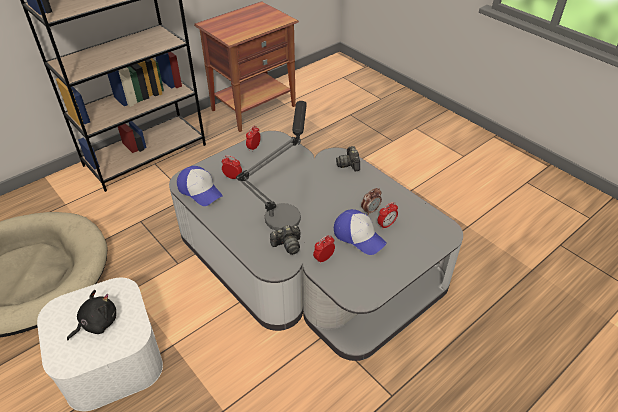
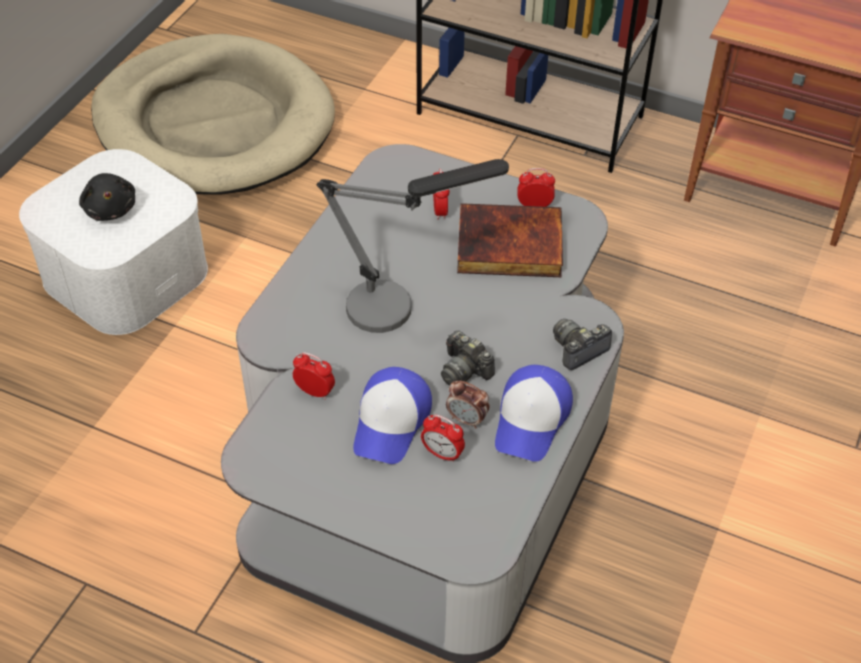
camera: 65 degrees right, 5 degrees up
black plush toy [67,290,116,340] -> black plush toy turned 45 degrees clockwise [79,173,135,221]
cap [177,166,223,206] -> cap moved to [495,365,573,462]
camera [270,225,300,255] -> camera moved to [441,331,495,386]
none -> book [457,203,563,277]

